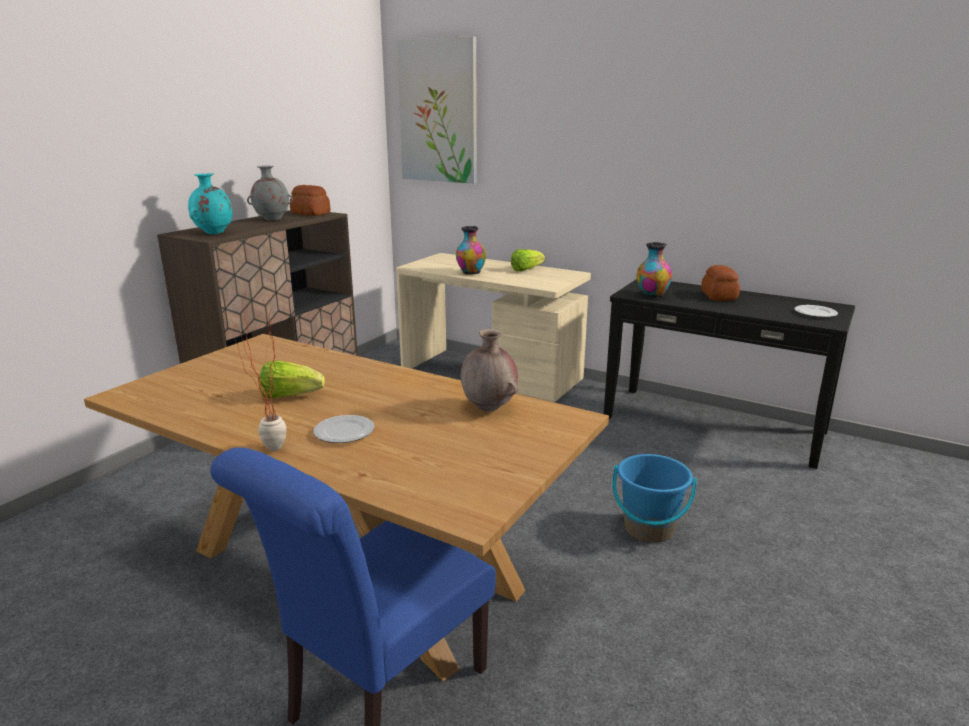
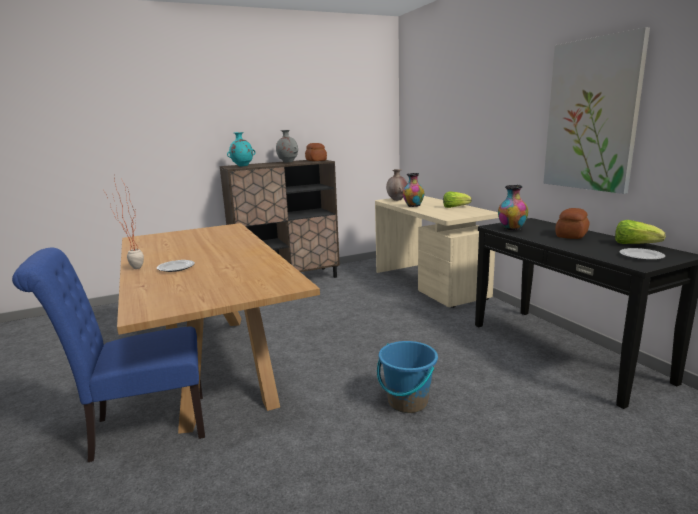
camera: 35 degrees right, 5 degrees down
lettuce [259,360,325,398] -> lettuce moved to [615,220,665,244]
picture [397,36,477,184] -> picture moved to [543,27,650,194]
brown vase [461,329,518,412] -> brown vase moved to [386,169,407,201]

